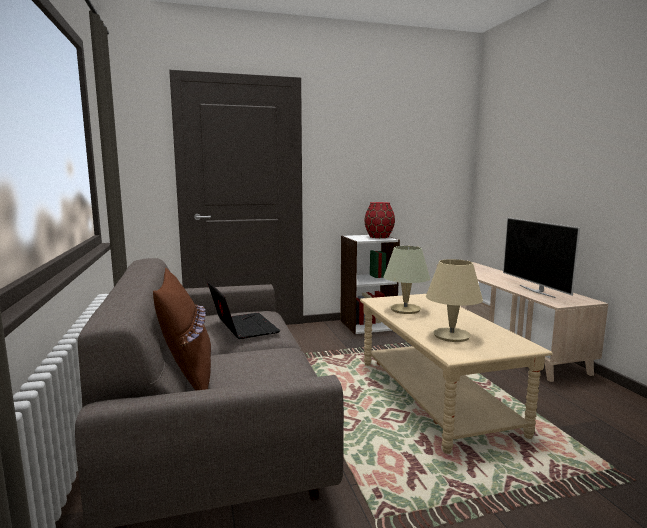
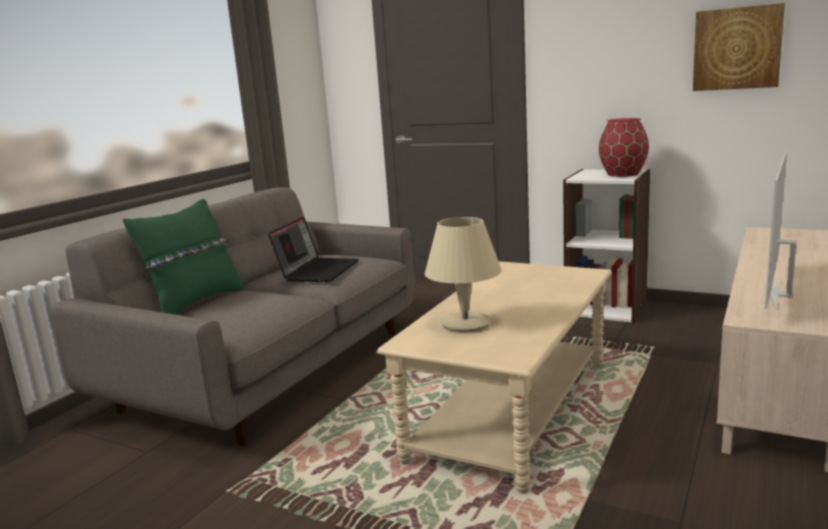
camera: 45 degrees right, 5 degrees up
brown pillow [153,267,211,390] -> green pillow [123,199,244,315]
beige table lamp [384,246,430,314] -> none
none -> picture [693,3,785,91]

